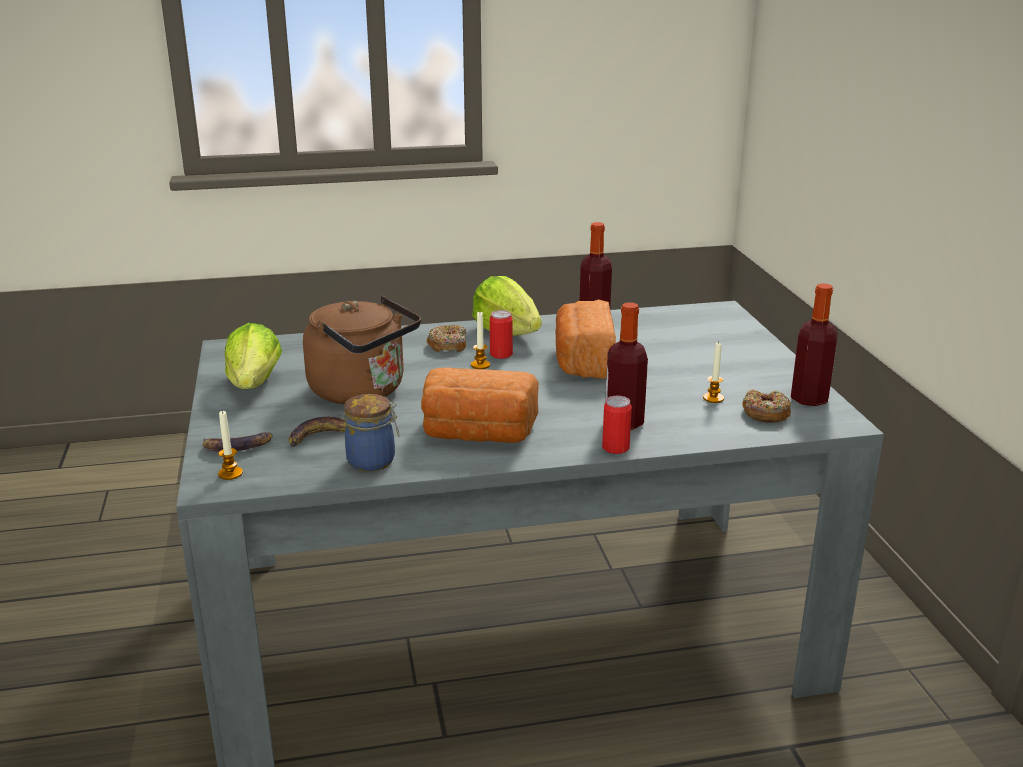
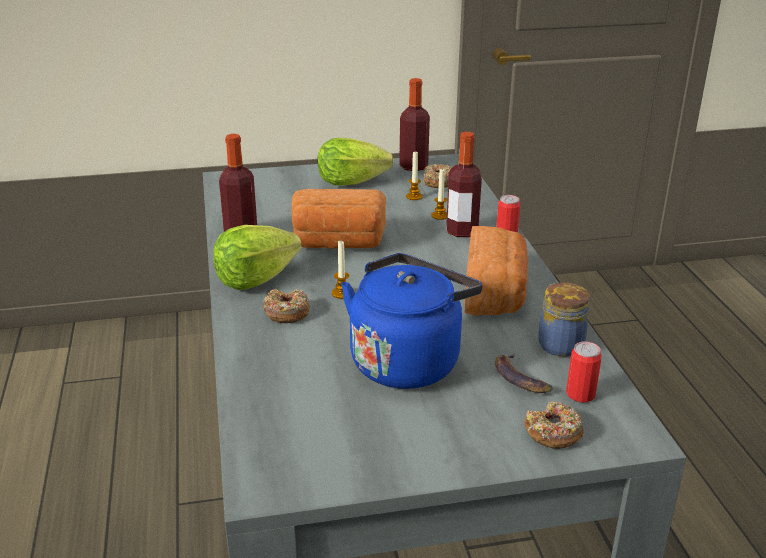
camera: 90 degrees left, 5 degrees up
banana [203,432,273,452] -> donut [524,401,584,449]
candle [218,410,243,480] -> candle moved to [431,169,447,220]
lettuce [225,323,282,389] -> lettuce moved to [318,138,394,185]
brown kettle [303,296,421,404] -> blue kettle [341,253,483,389]
can [490,310,513,359] -> can moved to [566,341,602,402]

